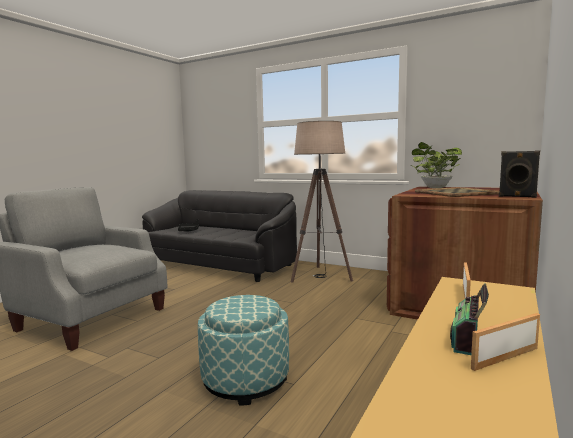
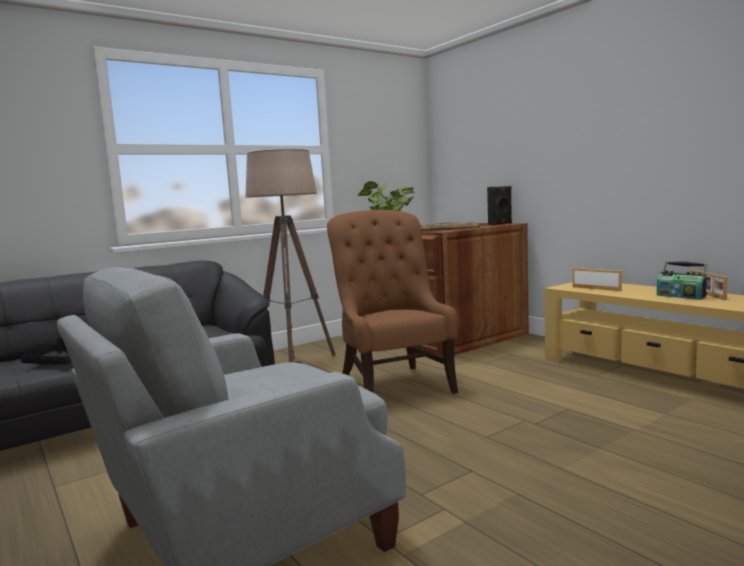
camera: 65 degrees left, 0 degrees up
ottoman [198,295,289,405] -> none
none -> brown armchair [327,210,458,394]

